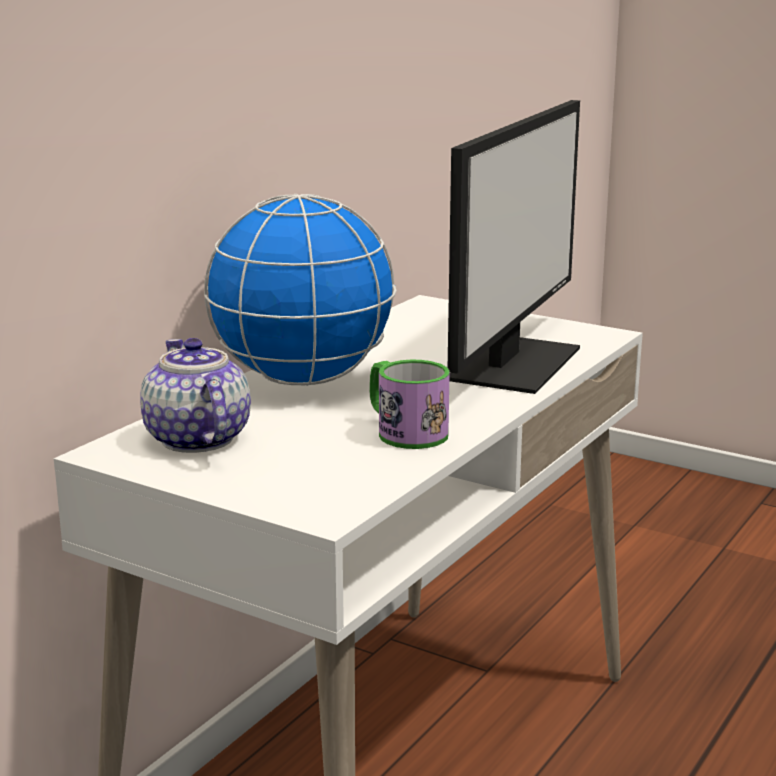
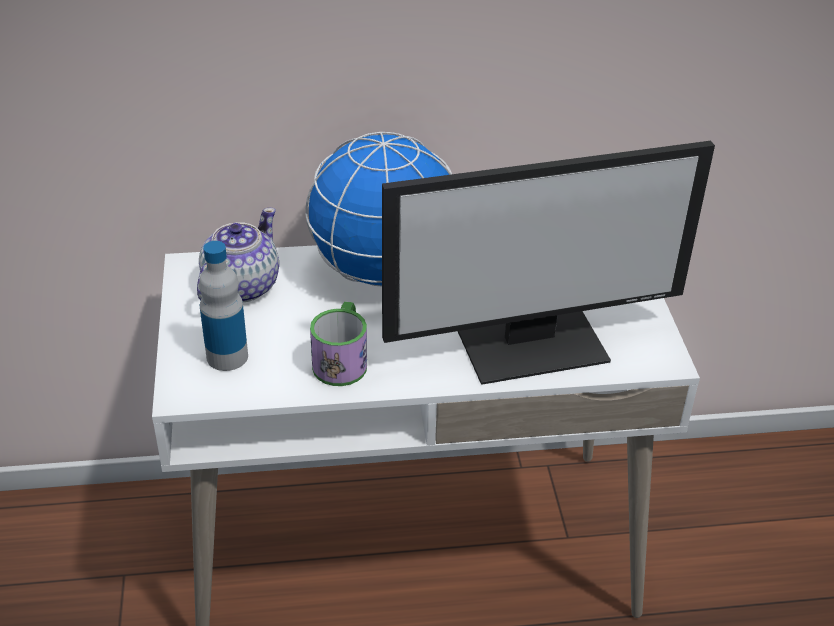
camera: 50 degrees right, 20 degrees up
none -> bottle [199,241,248,371]

